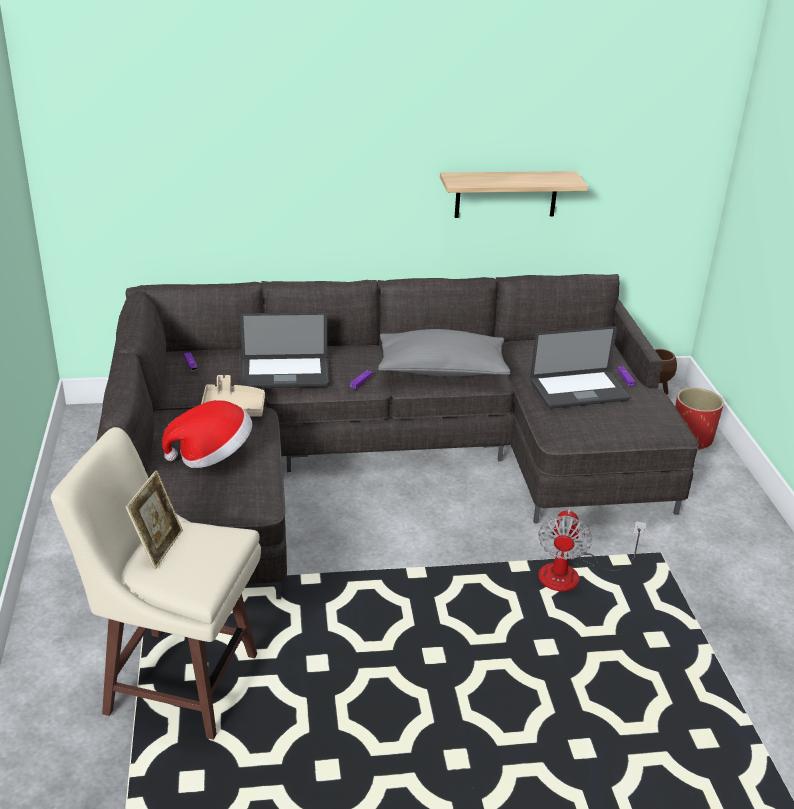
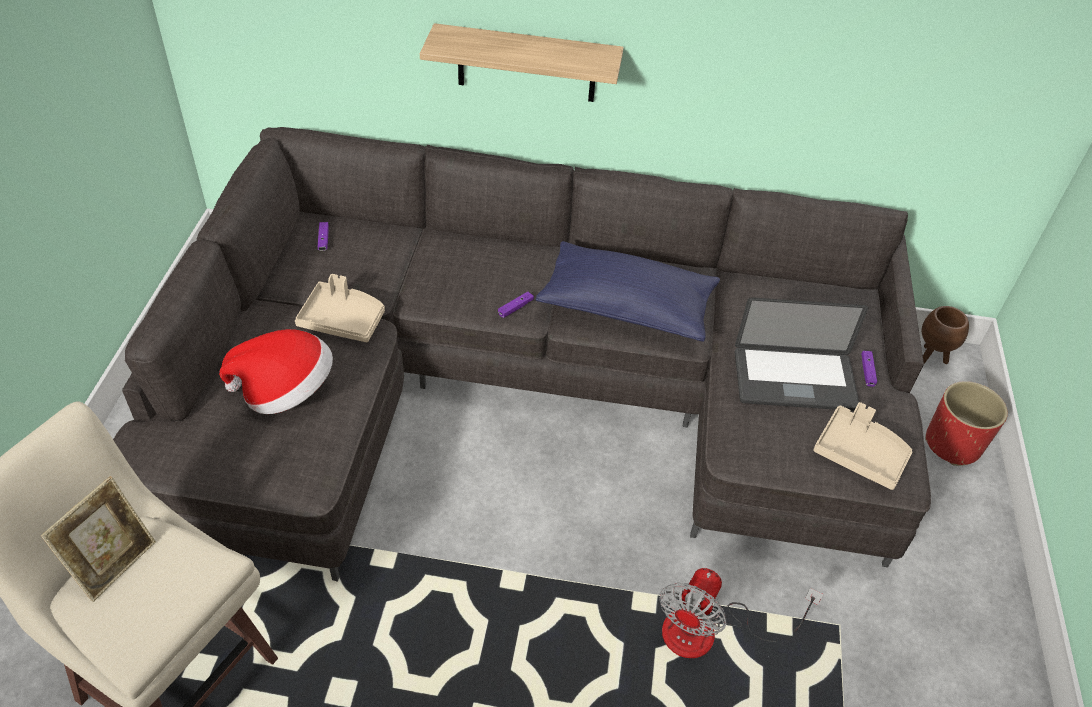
camera: 15 degrees right, 15 degrees up
laptop [240,312,329,388] -> none
grey pillow [378,329,510,376] -> blue pillow [536,241,720,342]
shelf [440,171,588,218] -> shelf moved to [420,23,624,102]
none -> beige tray [813,402,912,490]

